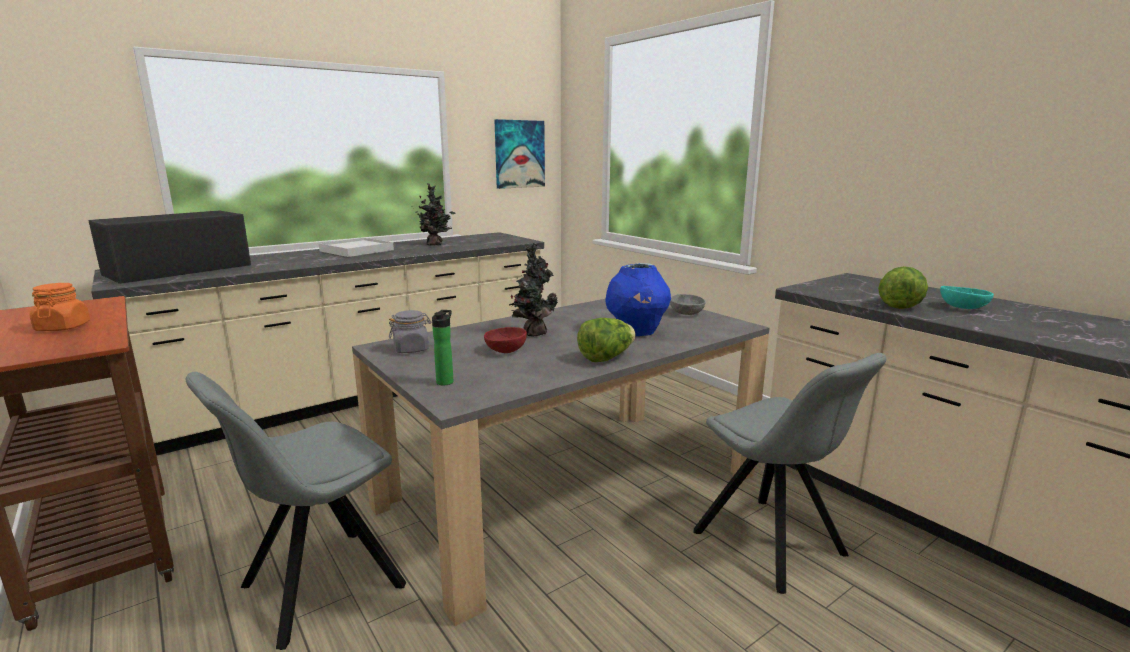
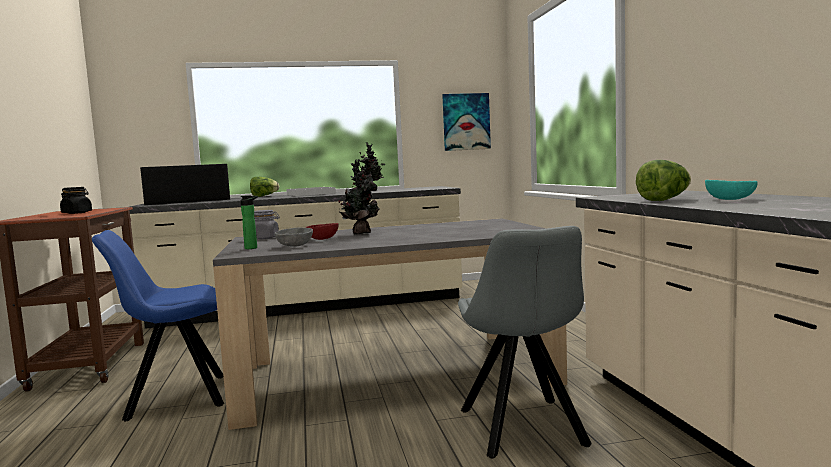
camera: 25 degrees right, 10 degrees down
orange jar [30,283,90,331] -> black jar [60,187,92,214]
grey chair [186,372,406,650] -> blue chair [92,230,224,422]
lettuce [577,318,636,362] -> lettuce moved to [250,177,279,197]
blue vase [605,263,671,336] -> none
grey bowl [670,294,706,315] -> grey bowl moved to [275,227,313,247]

